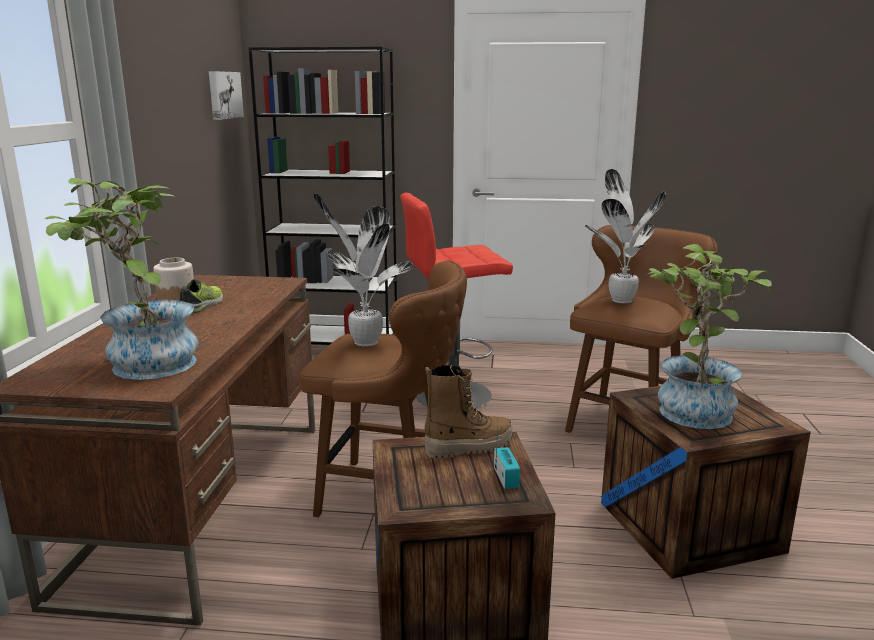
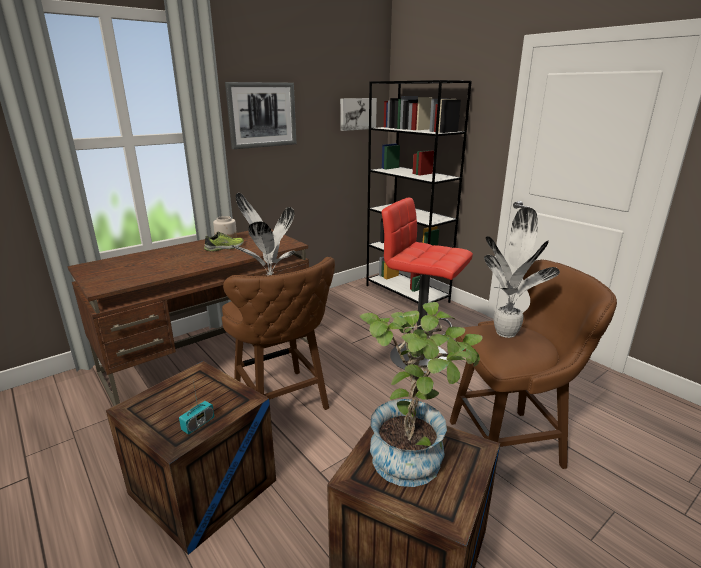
camera: 45 degrees right, 5 degrees up
potted plant [45,178,198,380] -> none
boot [424,364,513,458] -> none
none -> picture [225,82,297,149]

